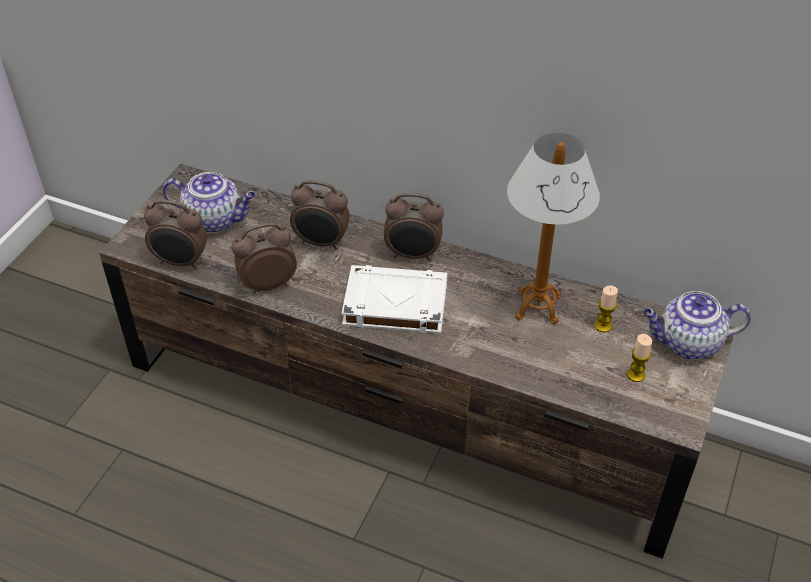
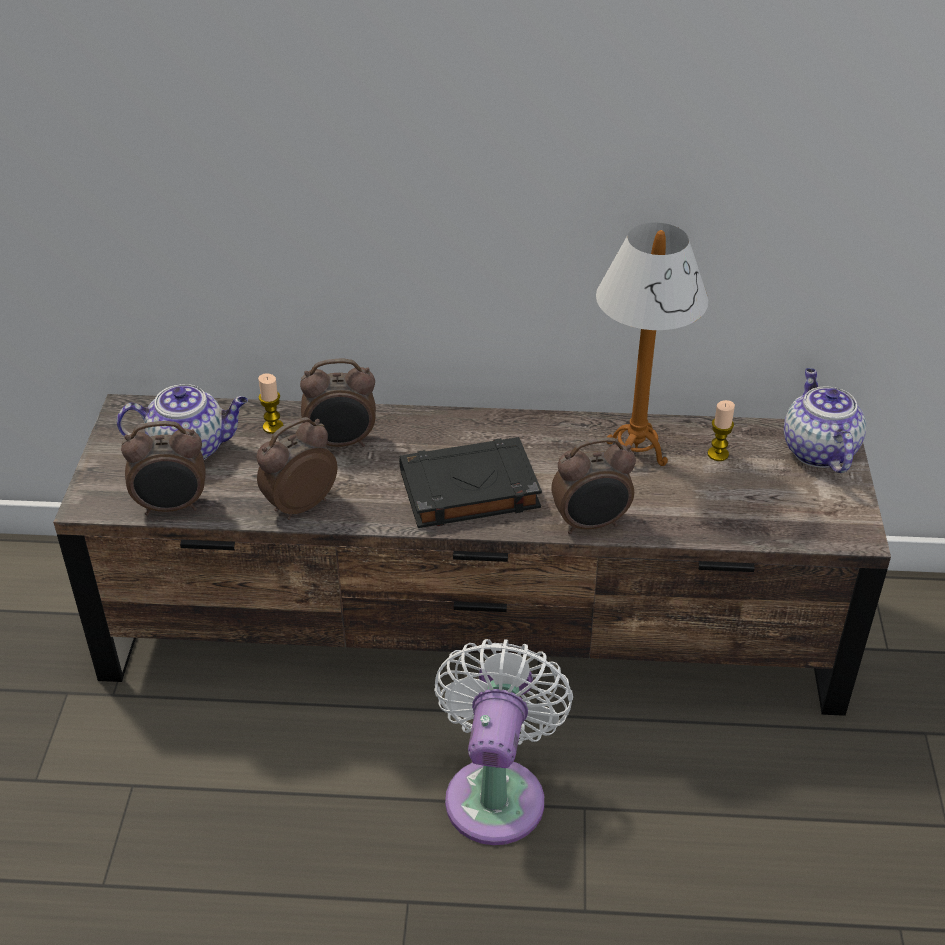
camera: 20 degrees left, 5 degrees down
white book [341,265,447,334] -> black book [399,437,542,528]
alarm clock [384,193,444,261] -> alarm clock moved to [551,437,636,534]
candle [627,334,652,382] -> candle moved to [258,373,284,434]
teapot [643,291,751,360] -> teapot turned 105 degrees clockwise [784,368,866,473]
none -> white fan [434,639,573,845]

